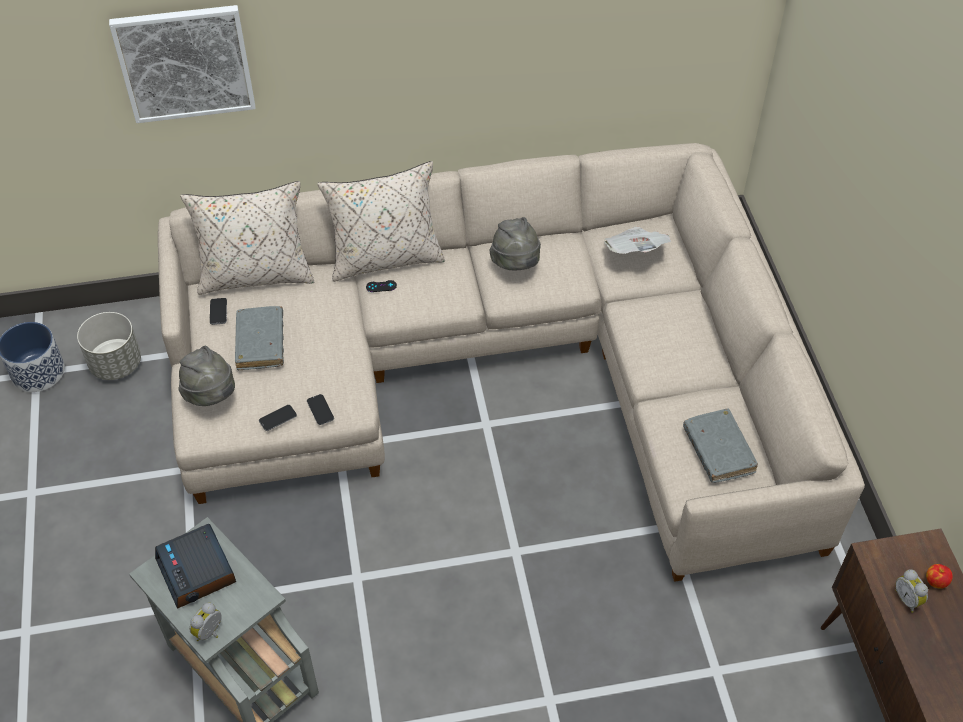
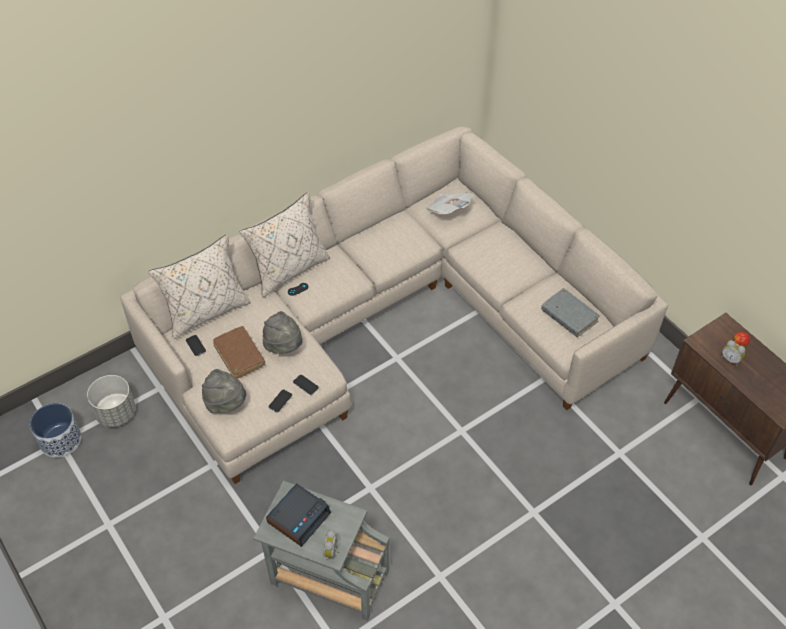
camera: 25 degrees left, 0 degrees up
picture [109,5,256,123] -> none
alarm clock [155,524,236,609] -> alarm clock turned 90 degrees counterclockwise [266,483,331,547]
grey book [235,306,284,370] -> brown book [213,326,265,379]
grey hat [490,217,541,270] -> grey hat moved to [263,311,303,354]

